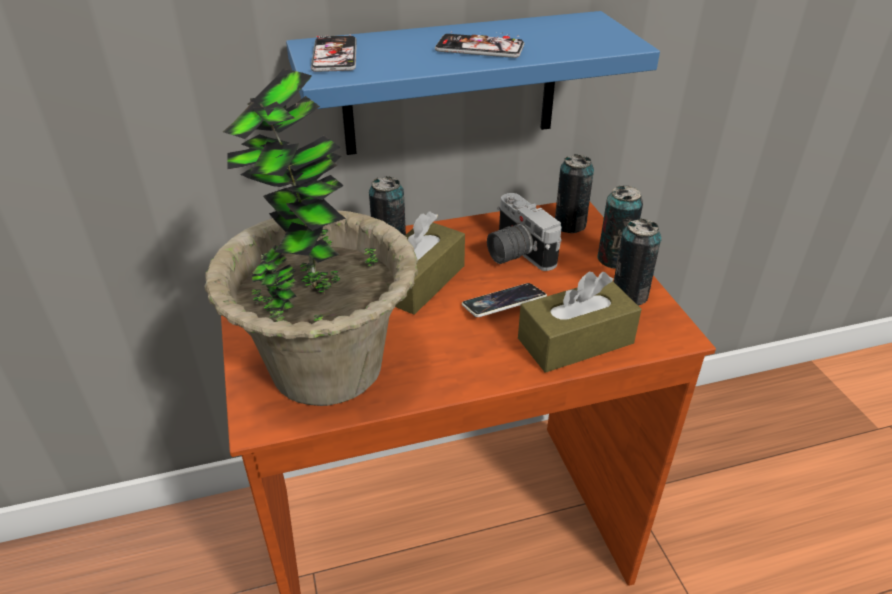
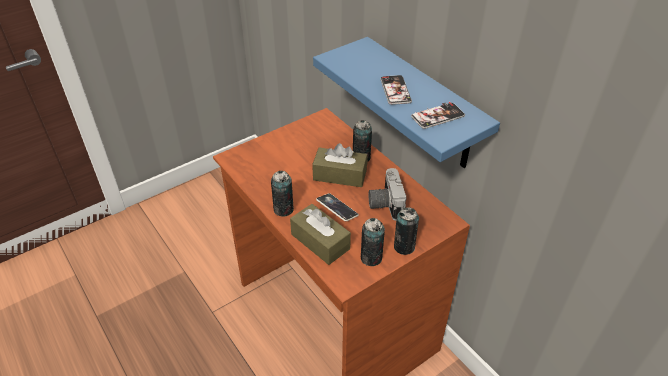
camera: 70 degrees right, 5 degrees up
potted plant [204,68,418,406] -> none
phone [311,34,357,72] -> phone moved to [411,102,465,129]
camera [487,193,562,271] -> camera turned 45 degrees counterclockwise [368,168,406,221]
can [555,154,594,233] -> can moved to [271,170,294,217]

